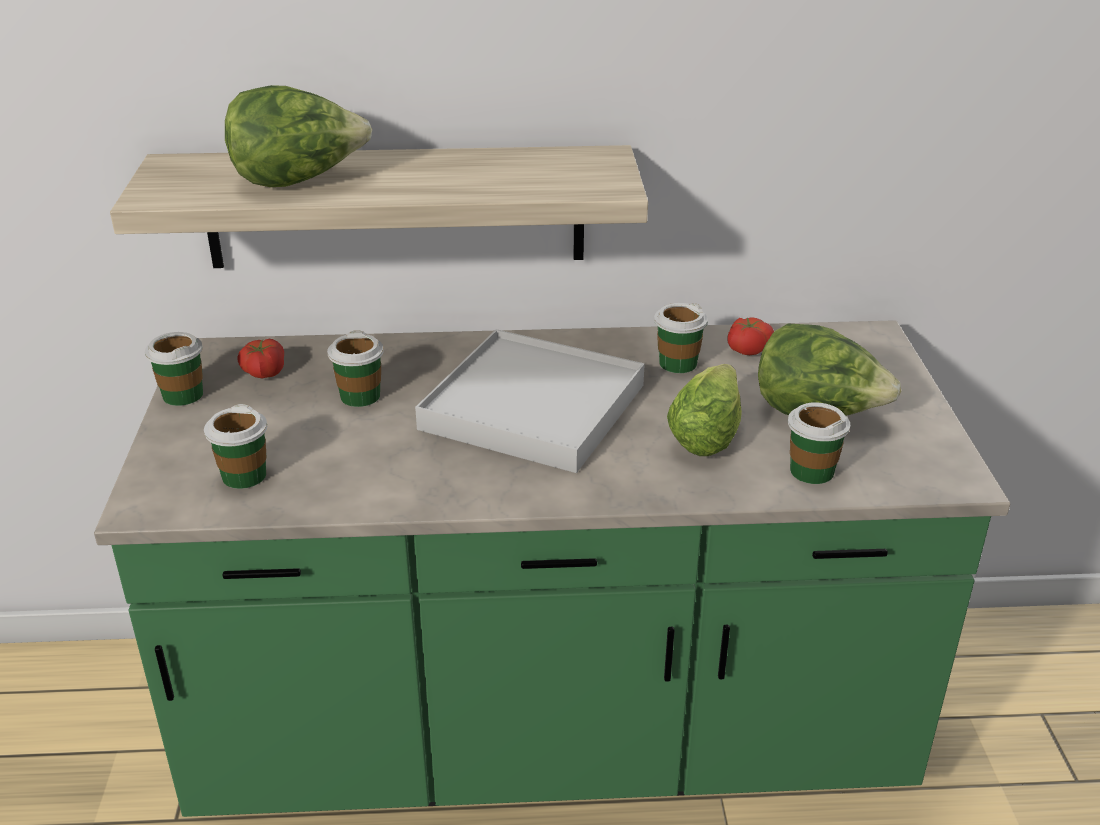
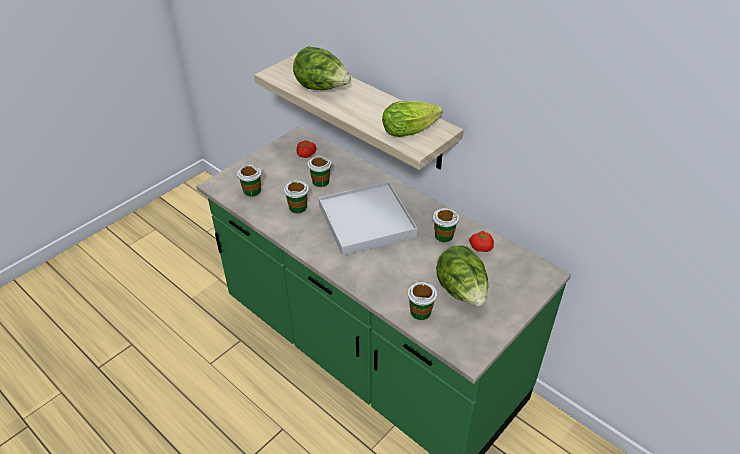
camera: 45 degrees right, 10 degrees up
cup [145,332,203,406] -> cup moved to [284,181,309,213]
lettuce [667,364,742,456] -> lettuce moved to [382,101,442,137]

